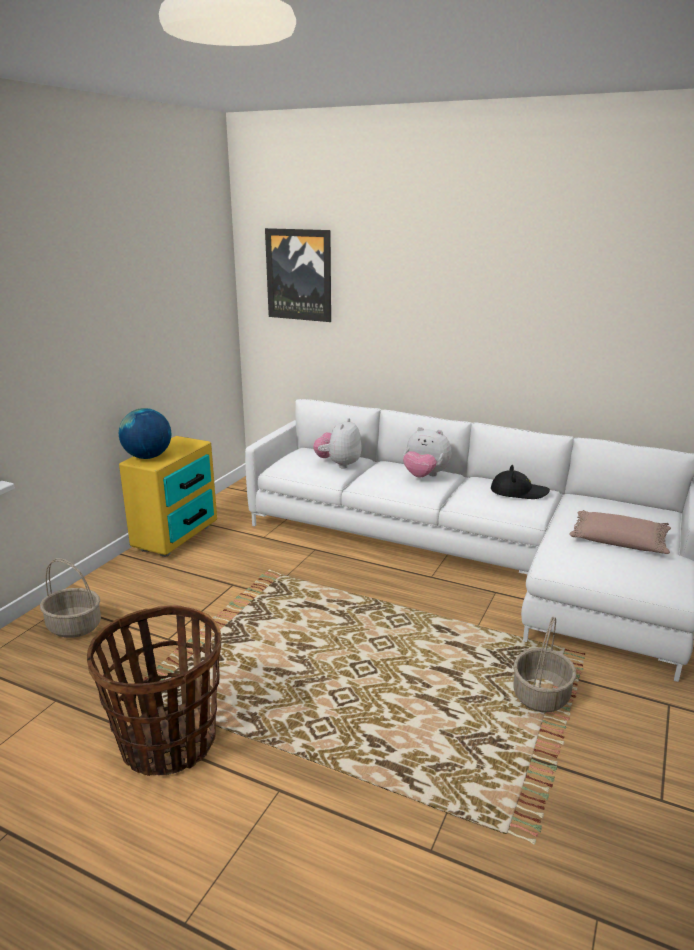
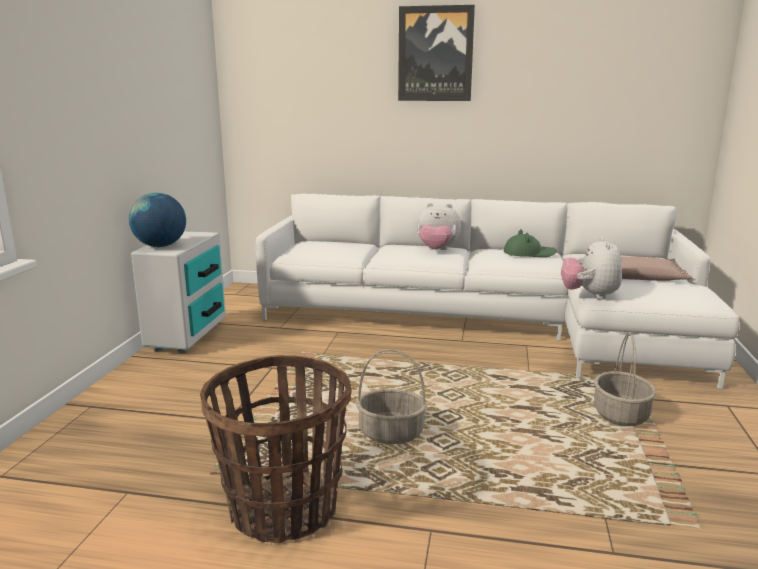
camera: 15 degrees left, 5 degrees down
basket [40,558,101,638] -> basket moved to [356,349,427,444]
yellow nightstand [119,436,217,557] -> white nightstand [131,231,226,353]
picture [265,228,331,322] -> picture moved to [398,5,475,101]
plush toy [313,418,362,469] -> plush toy moved to [561,237,622,300]
black hat [491,465,550,499] -> green hat [504,229,557,257]

